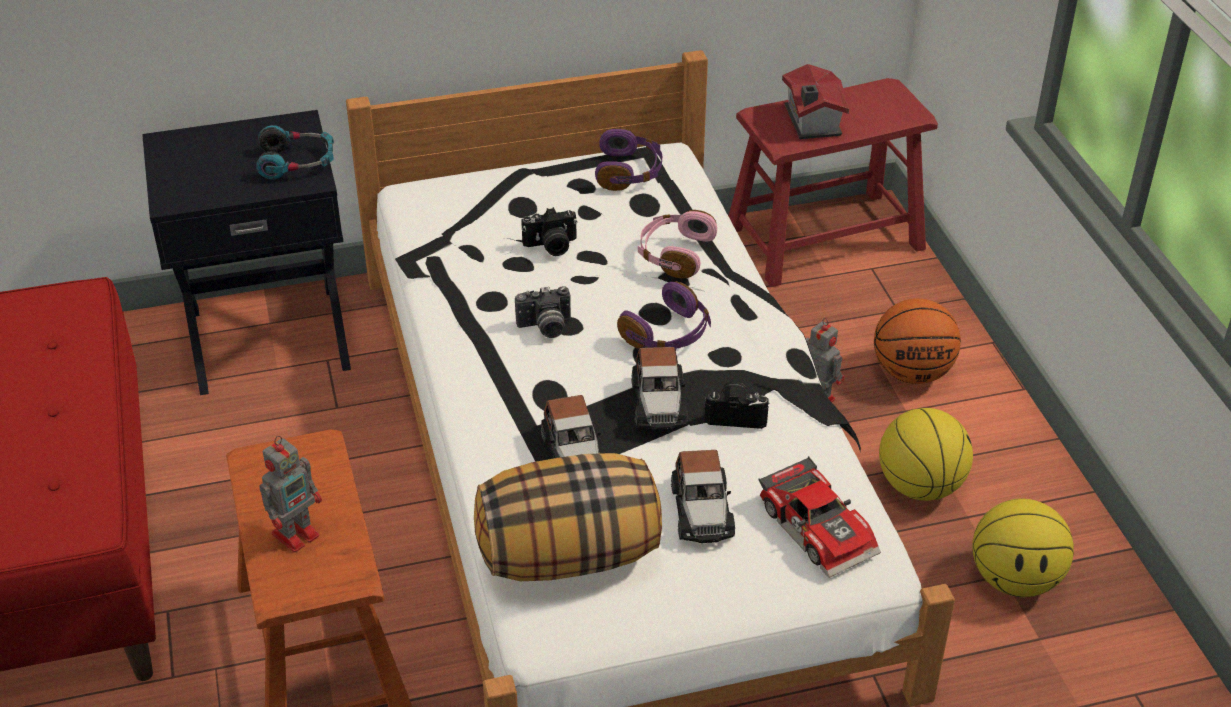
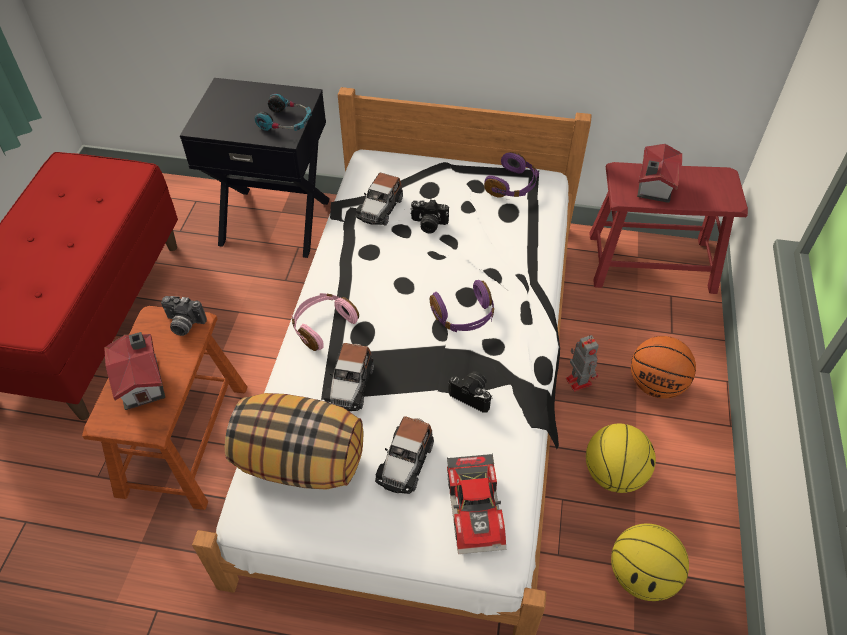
camera: 25 degrees right, 10 degrees up
toy robot [259,436,322,552] -> toy house [104,332,165,410]
camera [515,286,571,338] -> camera moved to [161,296,207,336]
toy car [631,347,688,431] -> toy car moved to [356,173,403,226]
pink headphones [638,210,717,278] -> pink headphones moved to [292,293,359,351]

